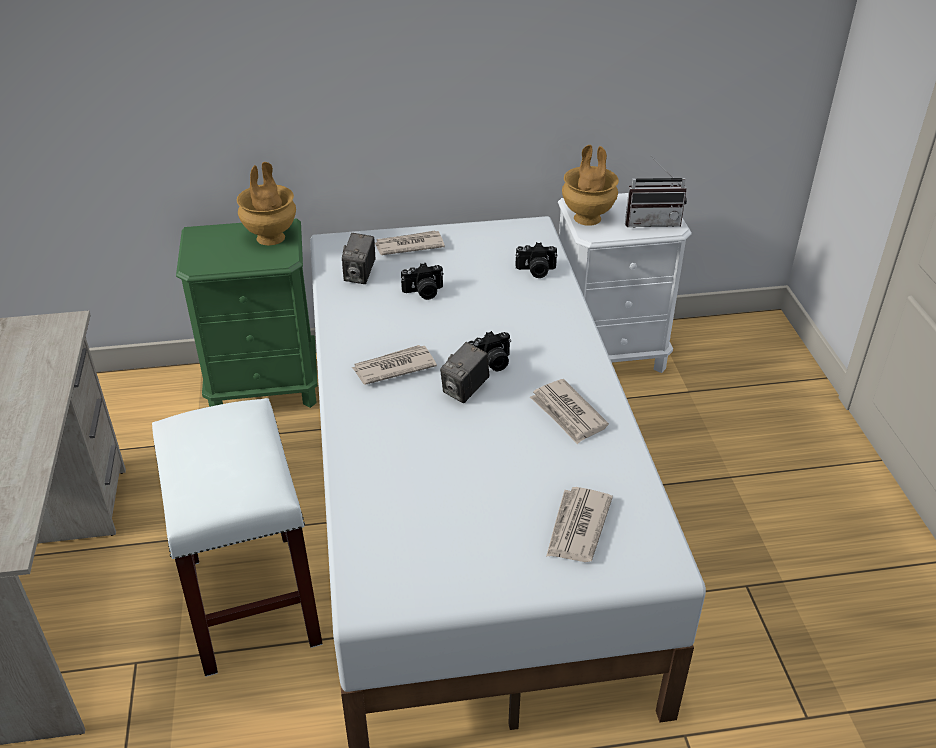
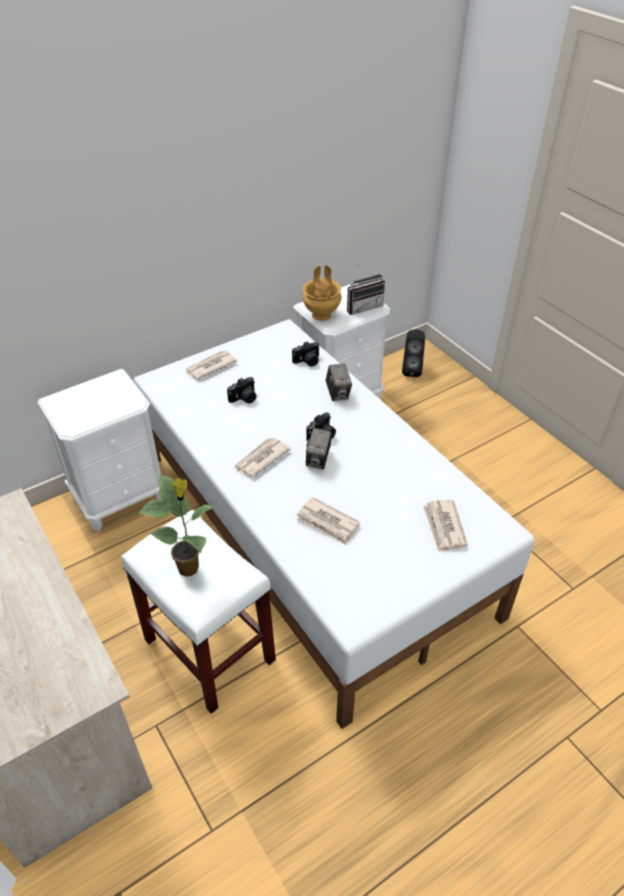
camera: 25 degrees left, 5 degrees up
green nightstand [176,218,318,408] -> white nightstand [37,369,163,531]
brown vase [237,162,296,245] -> none
camera [342,233,375,284] -> camera moved to [326,364,352,401]
newspaper [530,379,609,444] -> newspaper moved to [296,497,360,545]
none -> potted plant [138,474,215,577]
none -> black speaker [402,329,425,377]

